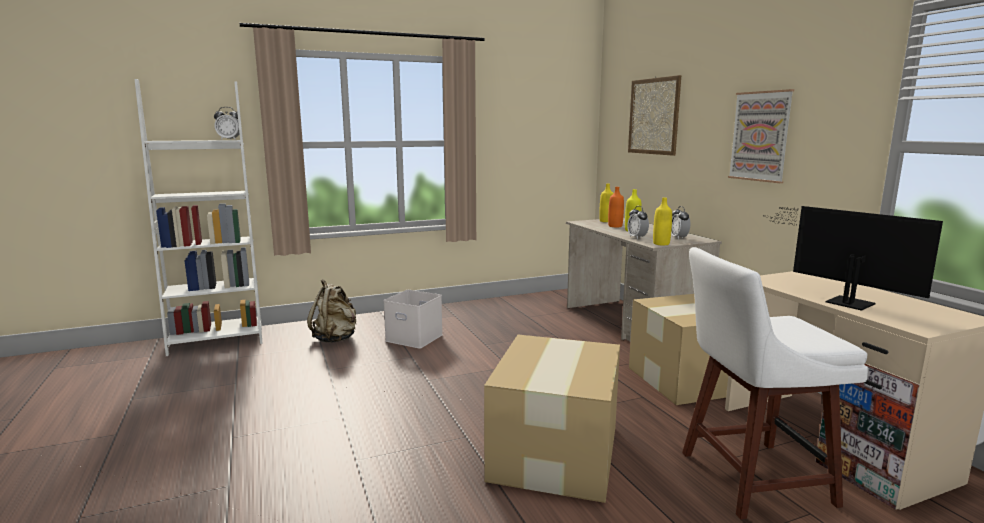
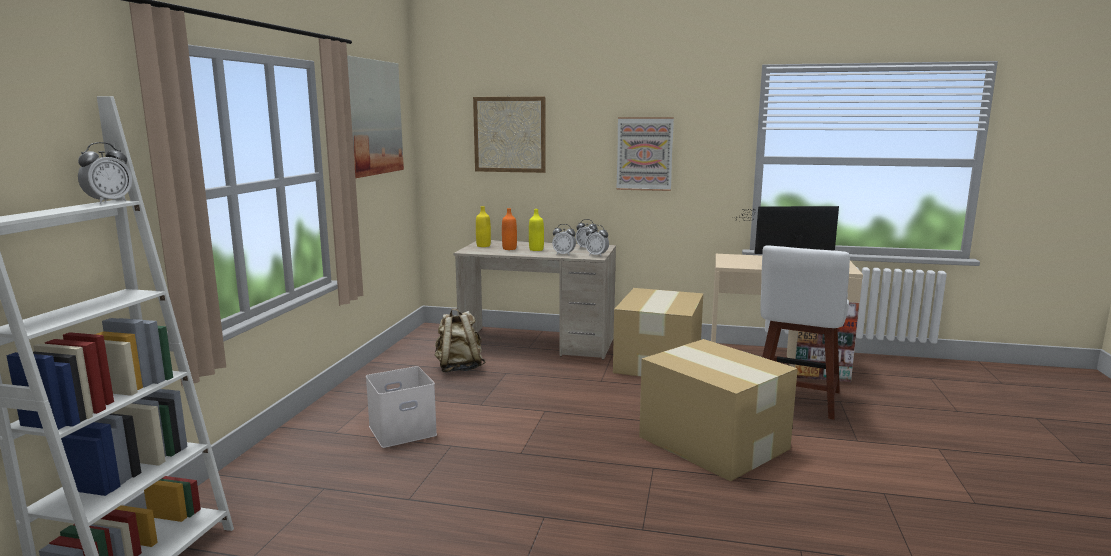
camera: 55 degrees left, 0 degrees up
beige backpack [307,279,357,343] -> beige backpack moved to [435,308,486,373]
yellow bottle [653,198,672,245] -> alarm clock [585,225,609,257]
none -> picture [347,55,404,178]

